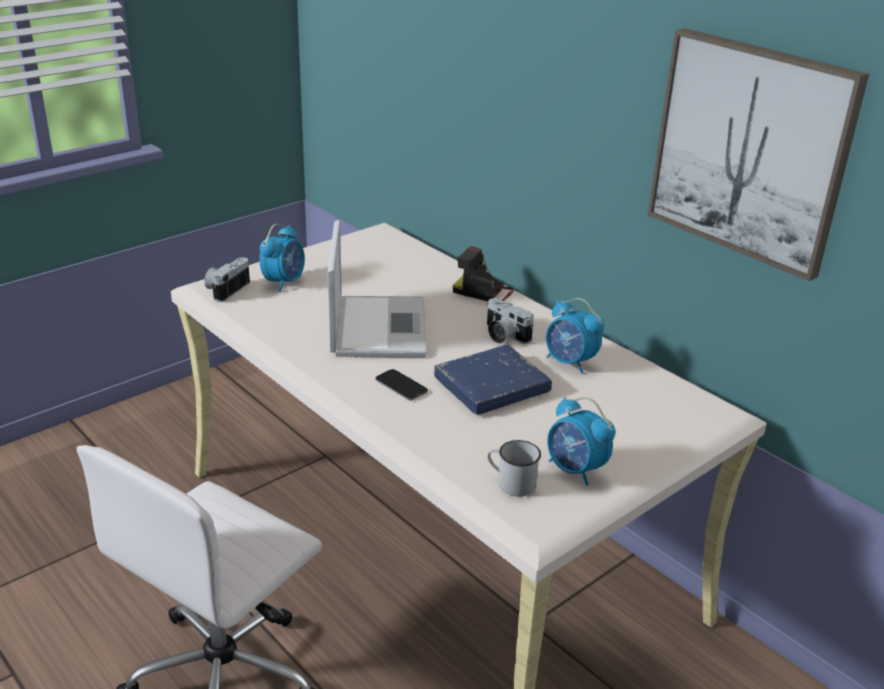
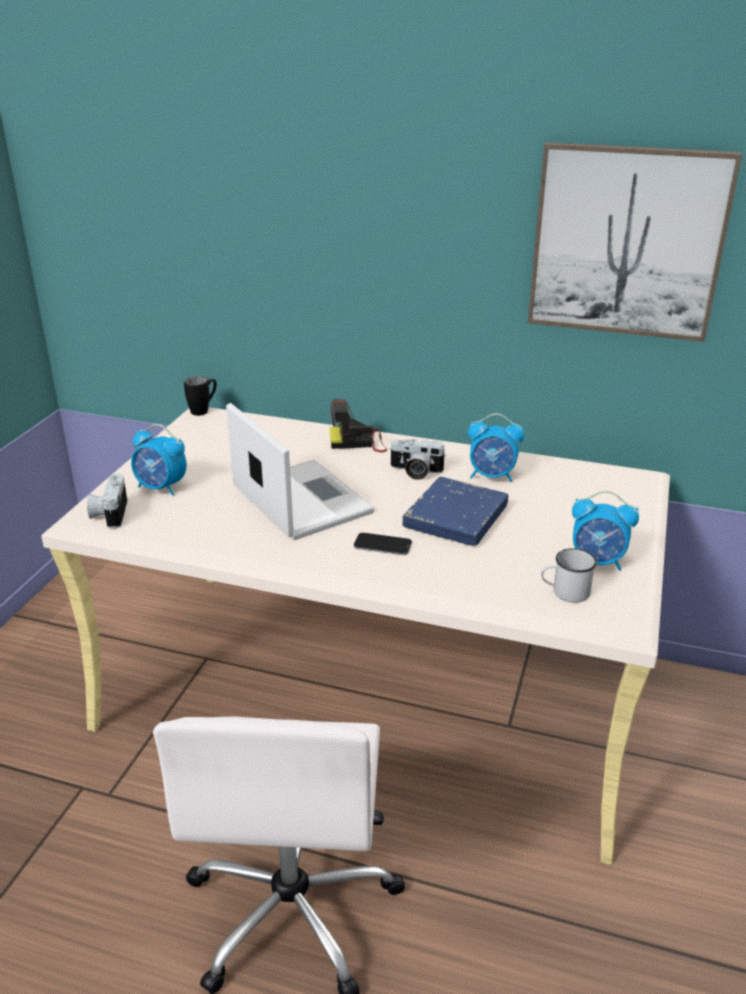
camera: 30 degrees left, 0 degrees up
alarm clock [260,224,305,292] -> alarm clock turned 120 degrees clockwise [131,424,187,496]
none -> black mug [184,376,217,416]

